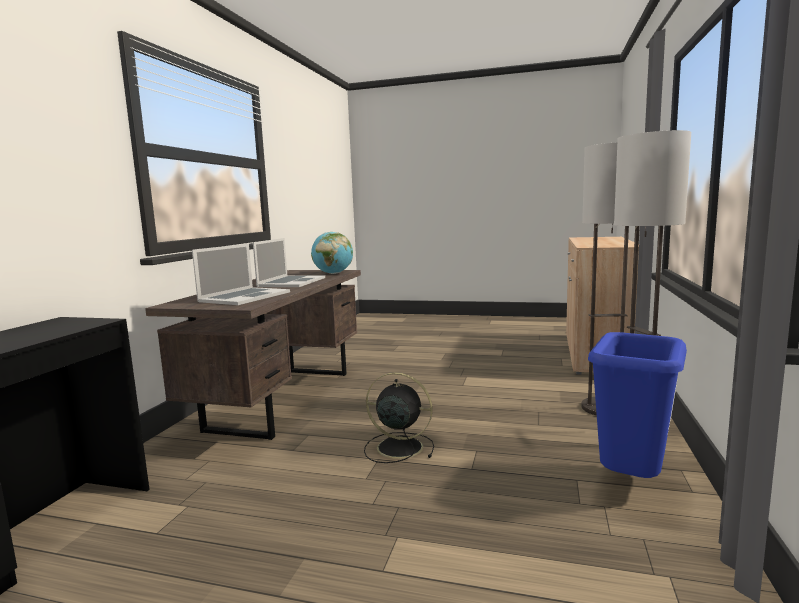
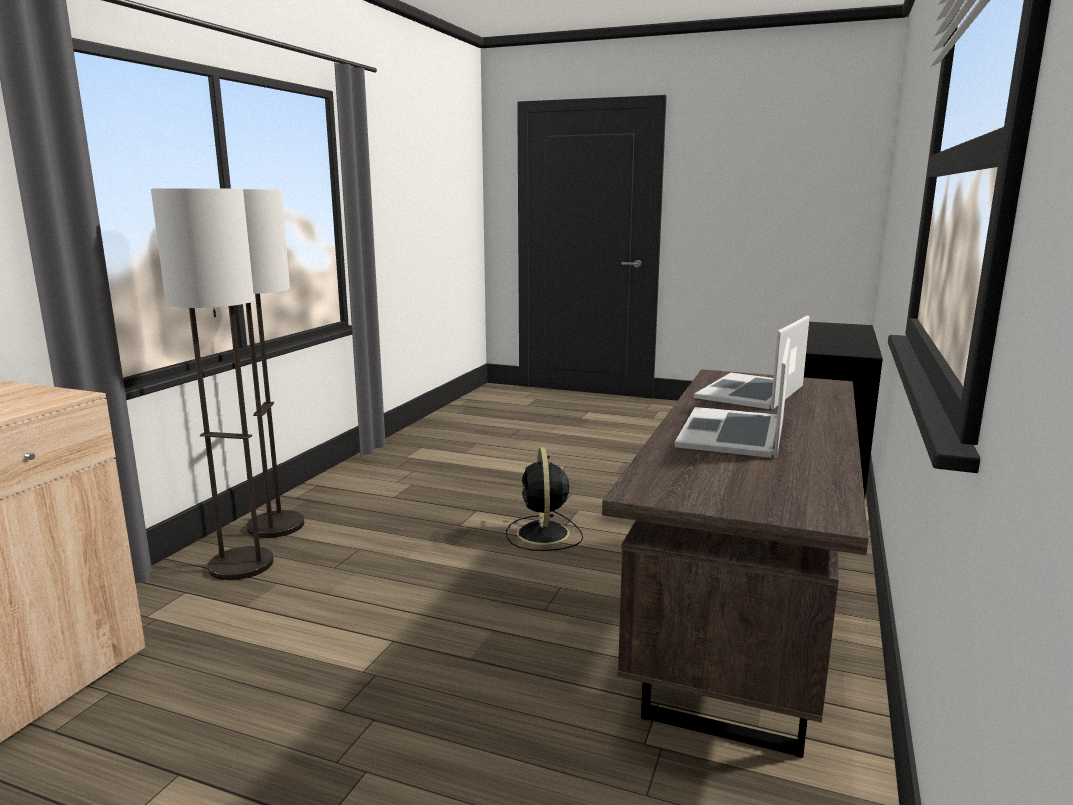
camera: 175 degrees left, 5 degrees up
globe [311,232,353,274] -> none
black fan [364,372,434,463] -> black fan turned 60 degrees clockwise [506,448,583,551]
blue trash can [588,332,687,478] -> none

